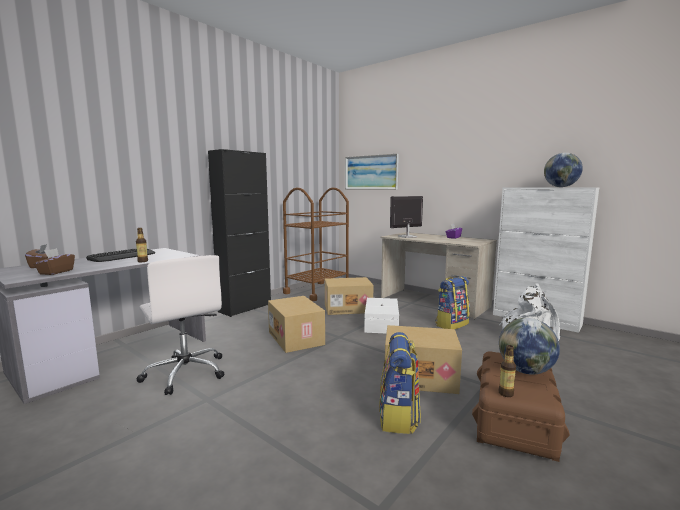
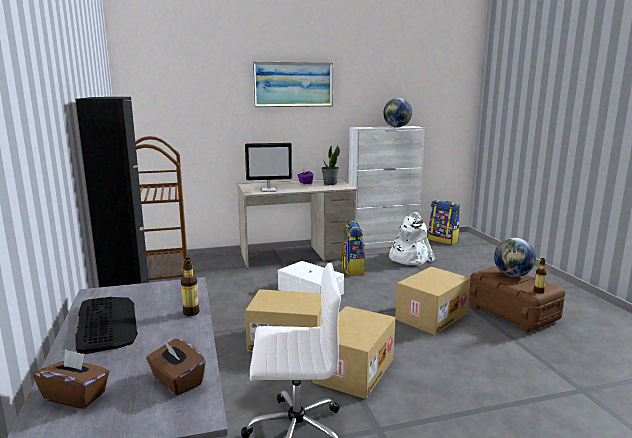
camera: 55 degrees left, 5 degrees up
cardboard box [325,277,373,315] -> cardboard box moved to [312,306,395,399]
picture [345,154,399,190] -> picture moved to [253,62,333,107]
backpack [379,332,421,434] -> backpack moved to [428,200,460,245]
monitor [390,196,423,238] -> monitor turned 105 degrees counterclockwise [245,143,292,192]
none -> potted plant [321,145,340,185]

